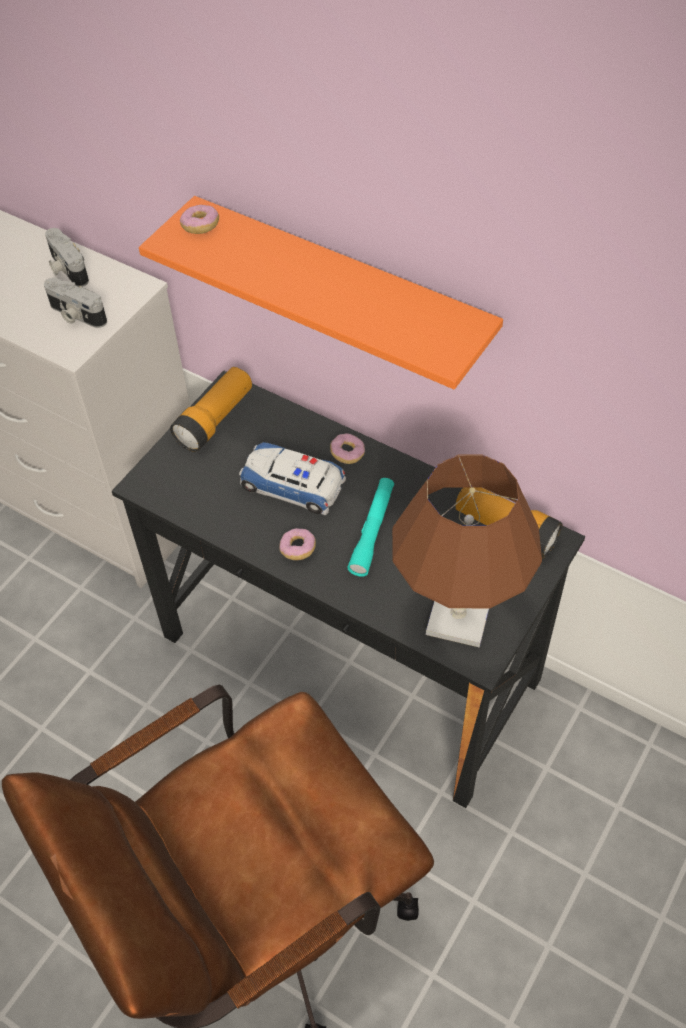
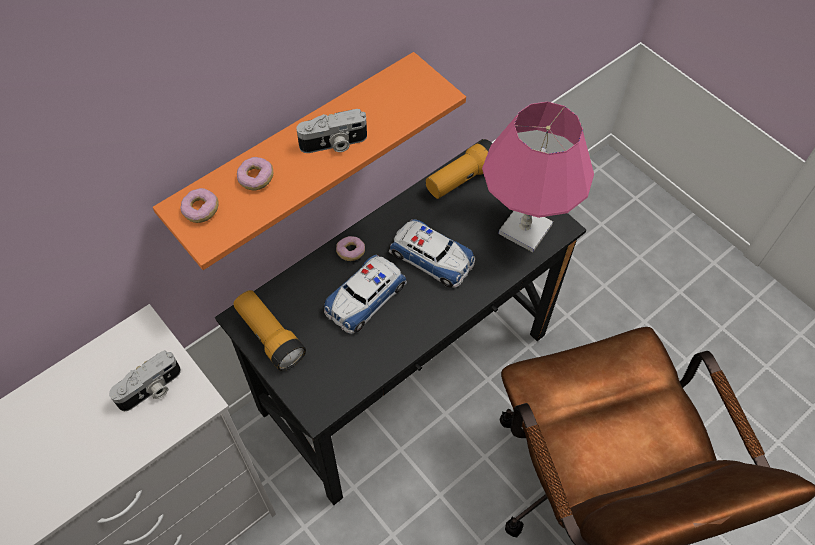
camera: 75 degrees left, 5 degrees up
camera [45,228,89,287] -> camera moved to [296,109,367,153]
donut [279,528,316,560] -> donut moved to [237,157,273,190]
turquoise flashlight [347,478,394,577] -> toy car [389,219,475,288]
brown table lamp [392,454,542,648] -> pink table lamp [482,102,594,252]

